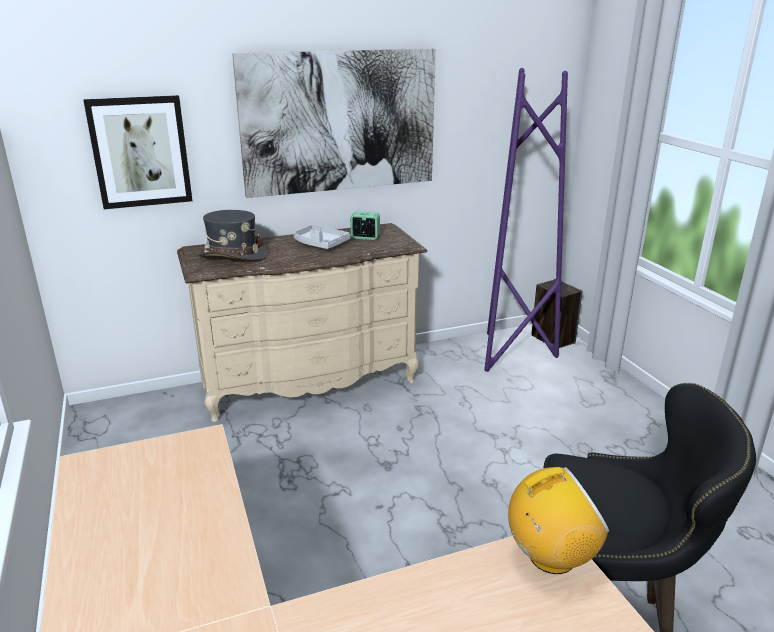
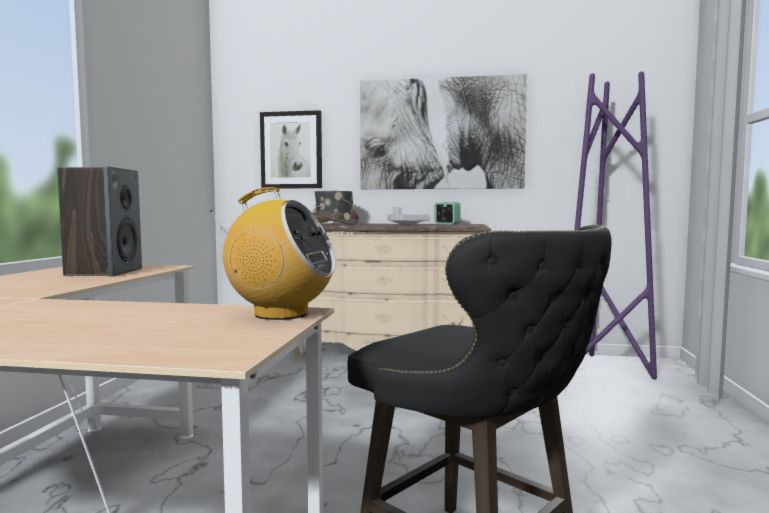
camera: 30 degrees right, 20 degrees down
speaker [531,279,583,348] -> speaker moved to [57,166,142,277]

